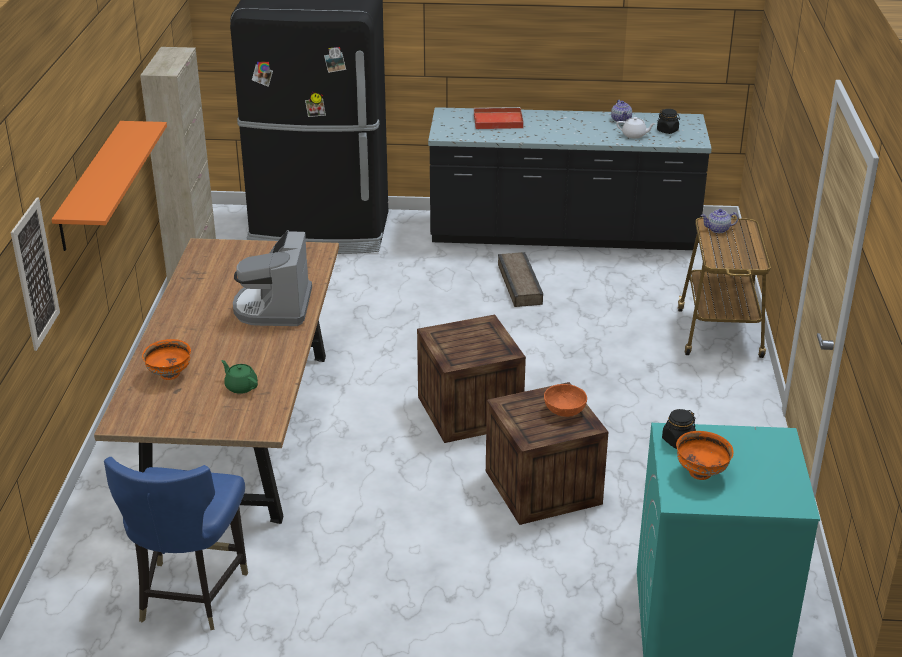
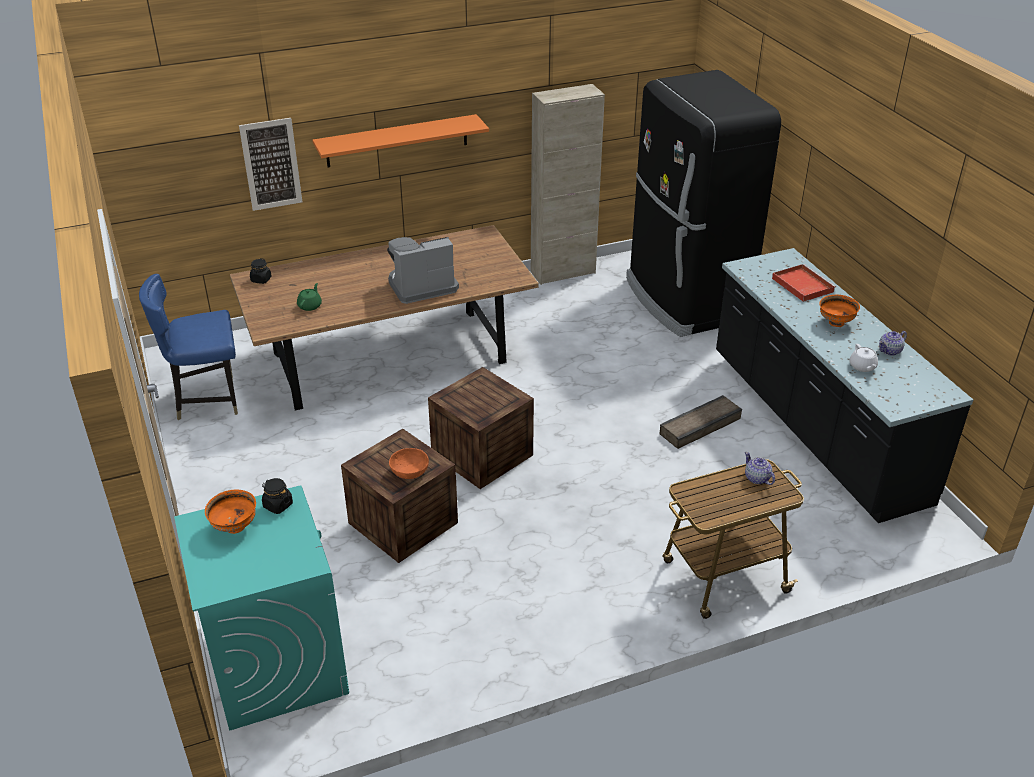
camera: 65 degrees right, 5 degrees up
orange bowl [142,339,191,380] -> orange bowl moved to [819,295,860,327]
black jar [657,109,680,134] -> black jar moved to [250,258,272,284]

